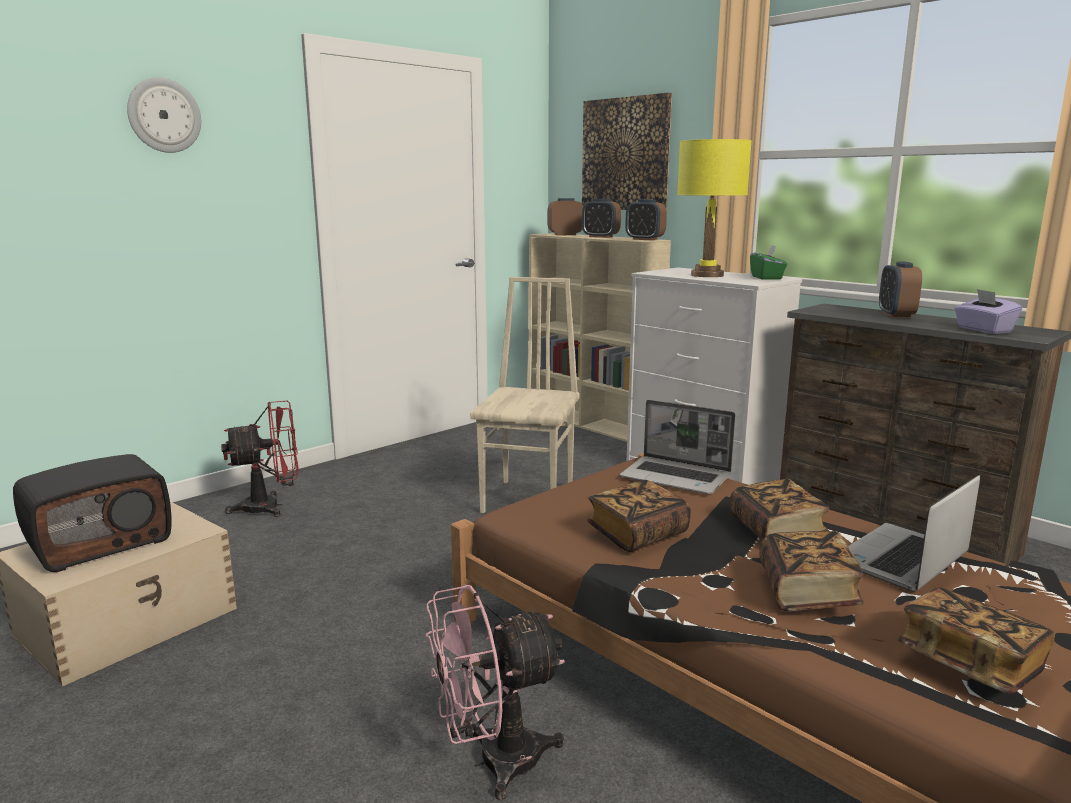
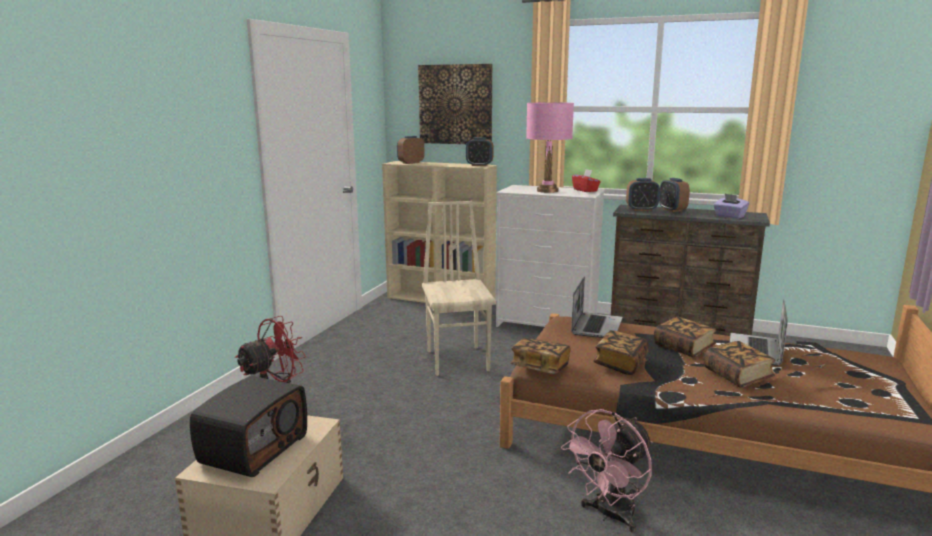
camera: 25 degrees left, 0 degrees up
wall clock [127,77,201,153] -> none
alarm clock [582,199,621,238] -> alarm clock moved to [626,178,660,211]
laptop [620,400,735,494] -> laptop turned 75 degrees counterclockwise [571,277,623,338]
yellow table lamp [677,139,752,277] -> pink table lamp [526,103,574,193]
green tissue box [750,245,787,279] -> red tissue box [572,169,601,192]
book [897,587,1055,694] -> book moved to [510,338,570,374]

